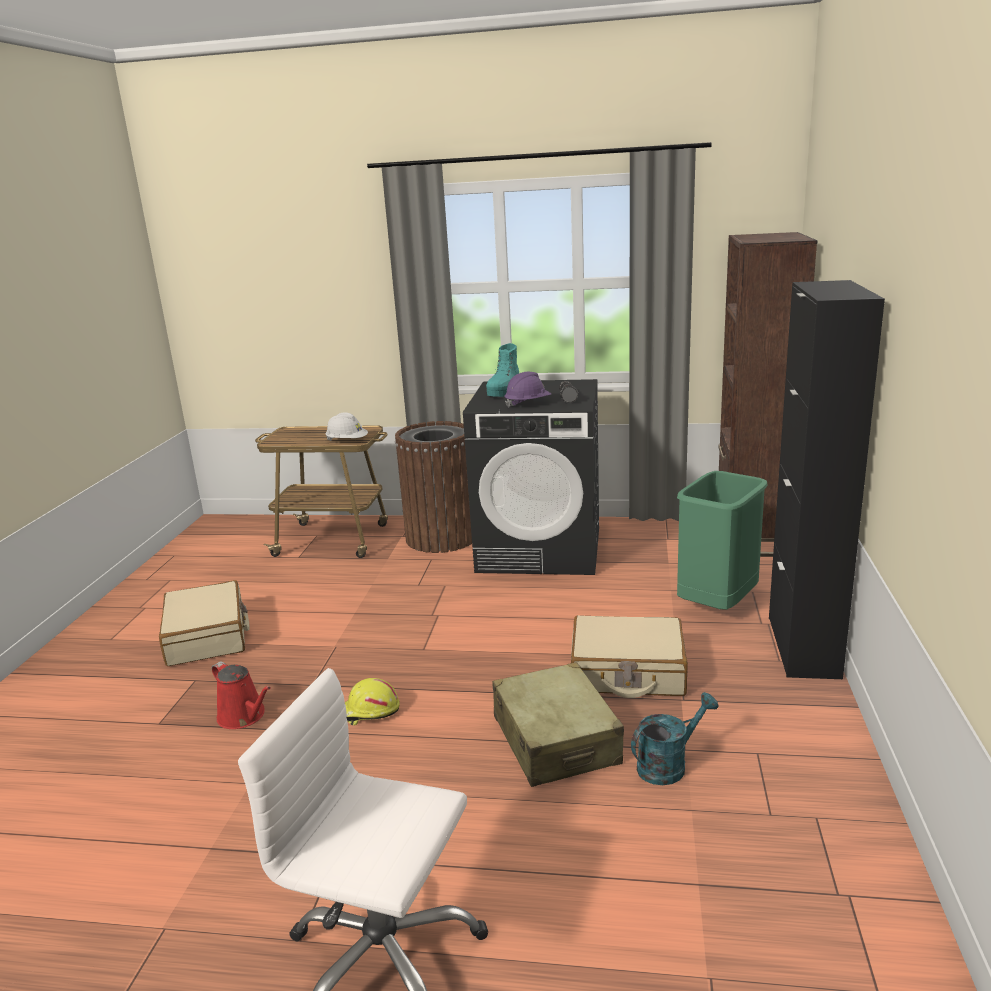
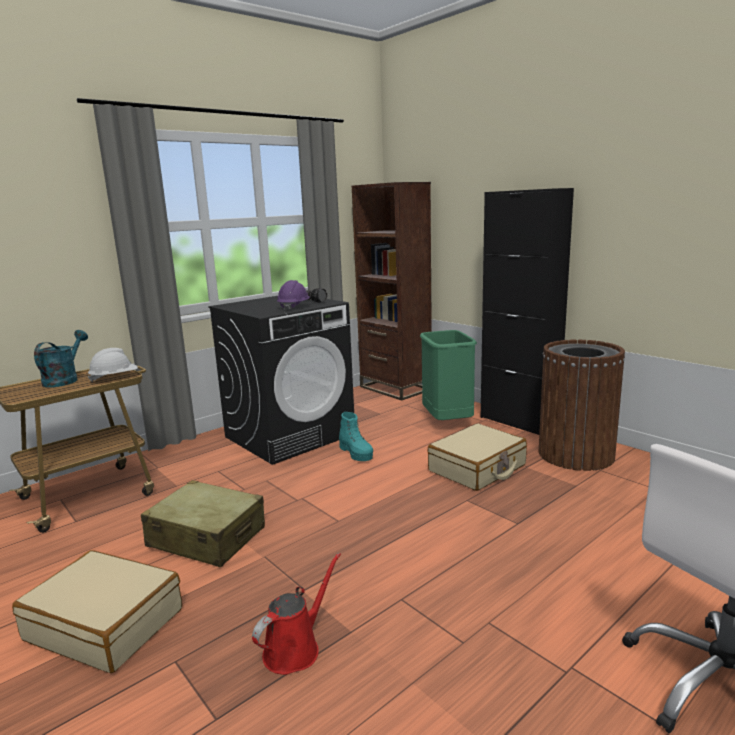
camera: 50 degrees left, 5 degrees down
red watering can [212,661,271,729] -> red watering can turned 45 degrees counterclockwise [252,553,341,675]
yellow hard hat [345,678,400,725] -> none
brown trash can [395,421,472,553] -> brown trash can moved to [539,340,625,471]
turquoise boot [486,343,519,397] -> turquoise boot moved to [339,412,373,461]
beige suitcase [492,662,624,787] -> beige suitcase moved to [141,480,265,567]
turquoise watering can [631,692,718,785] -> turquoise watering can moved to [34,330,88,388]

